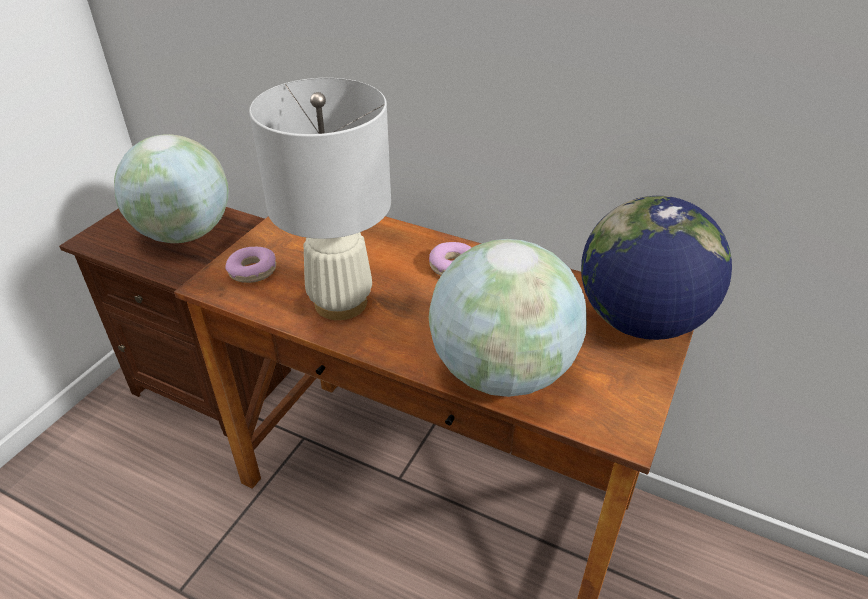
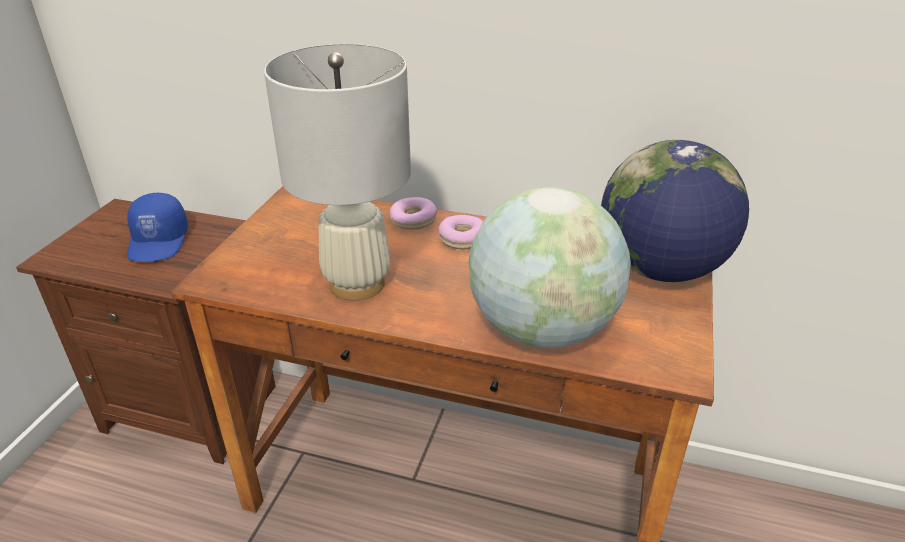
camera: 10 degrees left, 5 degrees down
globe [114,134,229,243] -> blue cap [127,193,188,262]
donut [225,247,276,283] -> donut moved to [390,197,437,230]

